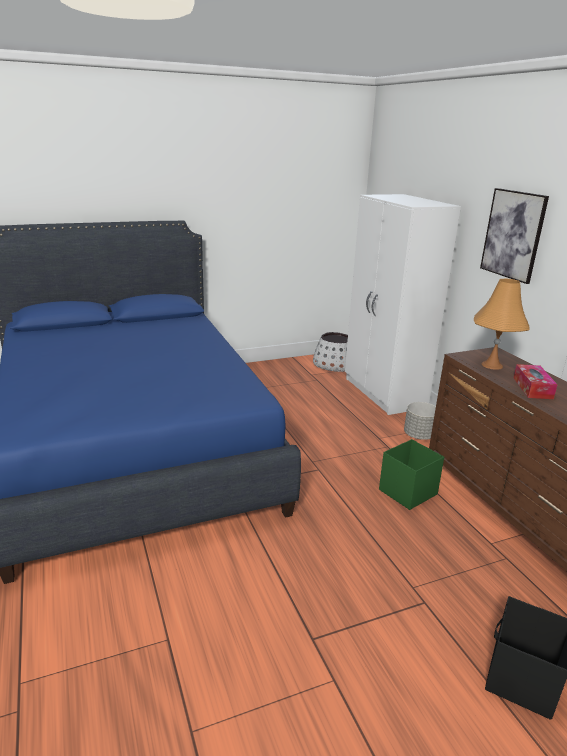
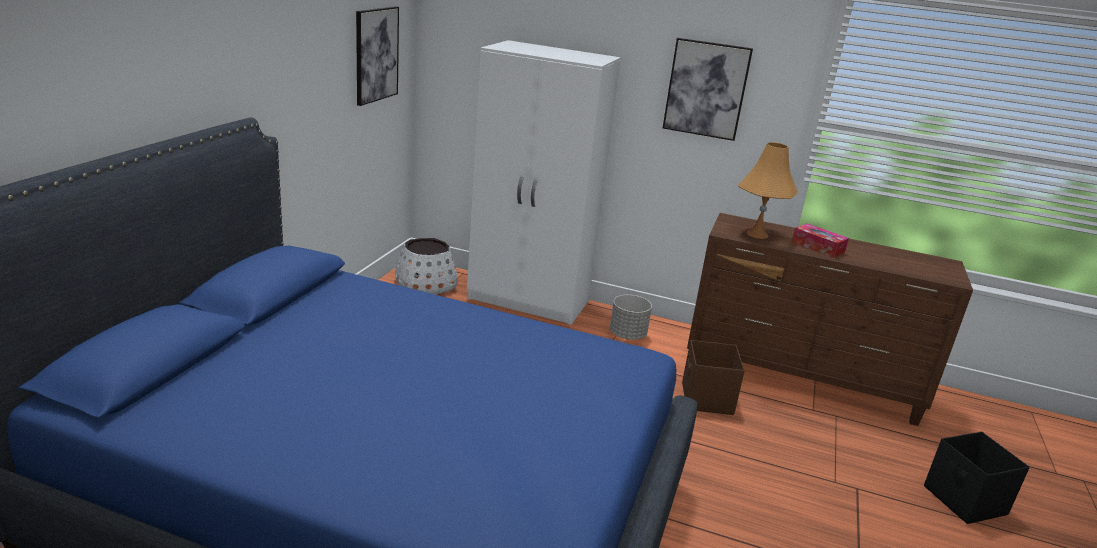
camera: 50 degrees left, 0 degrees up
green storage box [379,439,444,510] -> brown storage box [682,340,745,415]
none -> picture [356,6,399,106]

